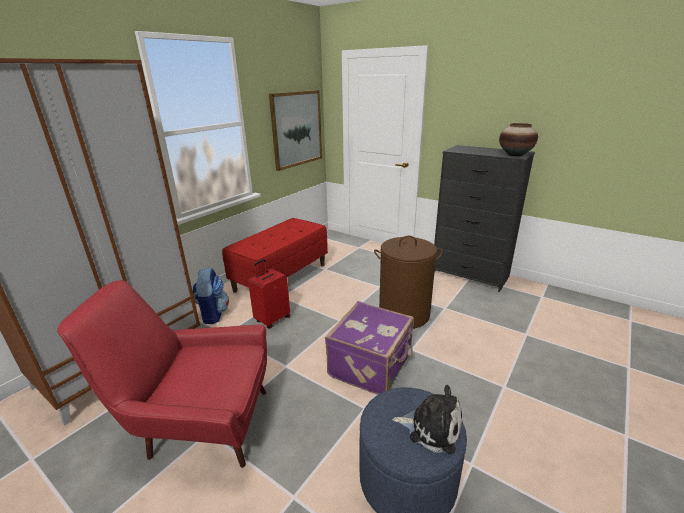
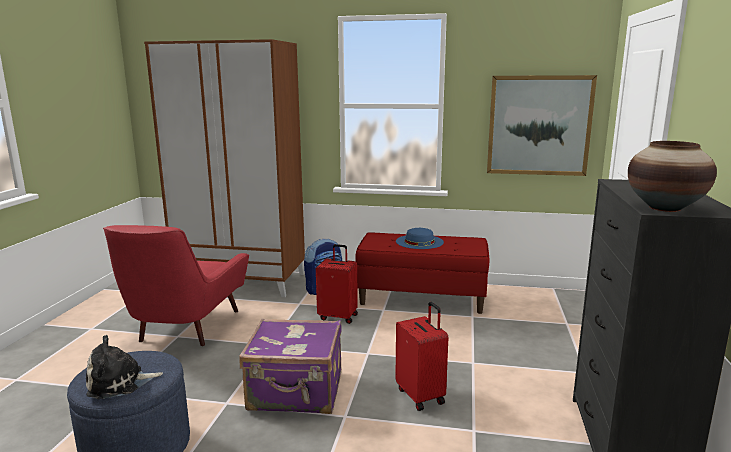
camera: 65 degrees right, 10 degrees down
red armchair [57,280,267,468] -> red armchair turned 150 degrees counterclockwise [103,225,249,346]
brown laundry basket [374,236,443,329] -> red suitcase [395,302,448,411]
plush toy [392,384,462,454] -> plush toy turned 75 degrees clockwise [86,335,163,399]
none -> blue hat [396,228,444,249]

